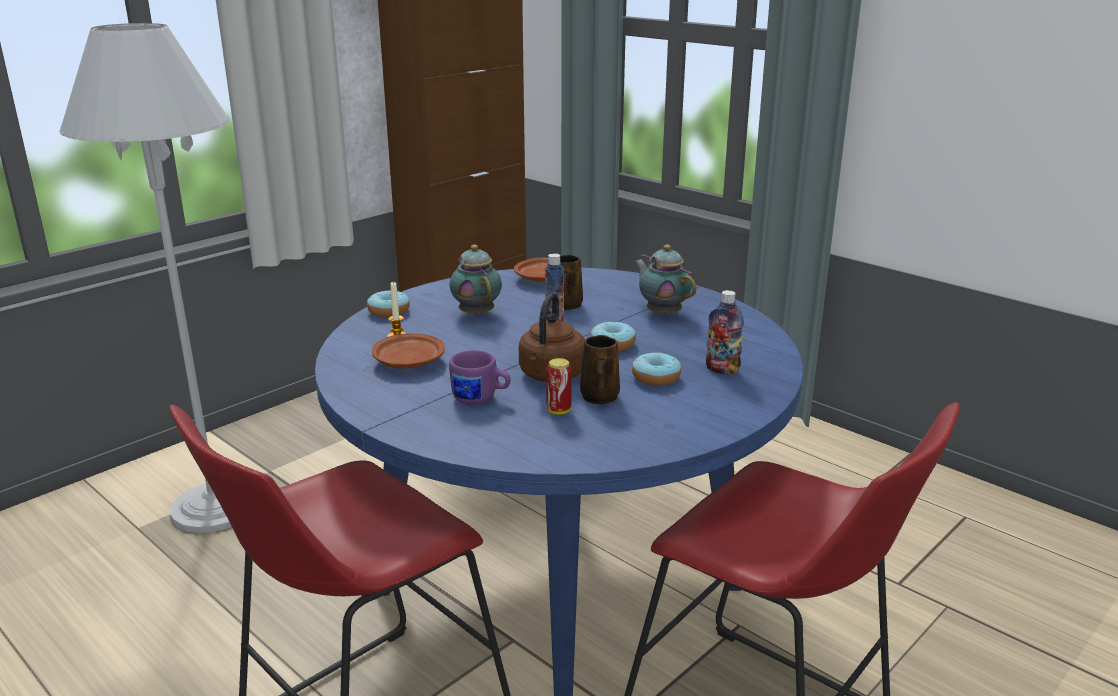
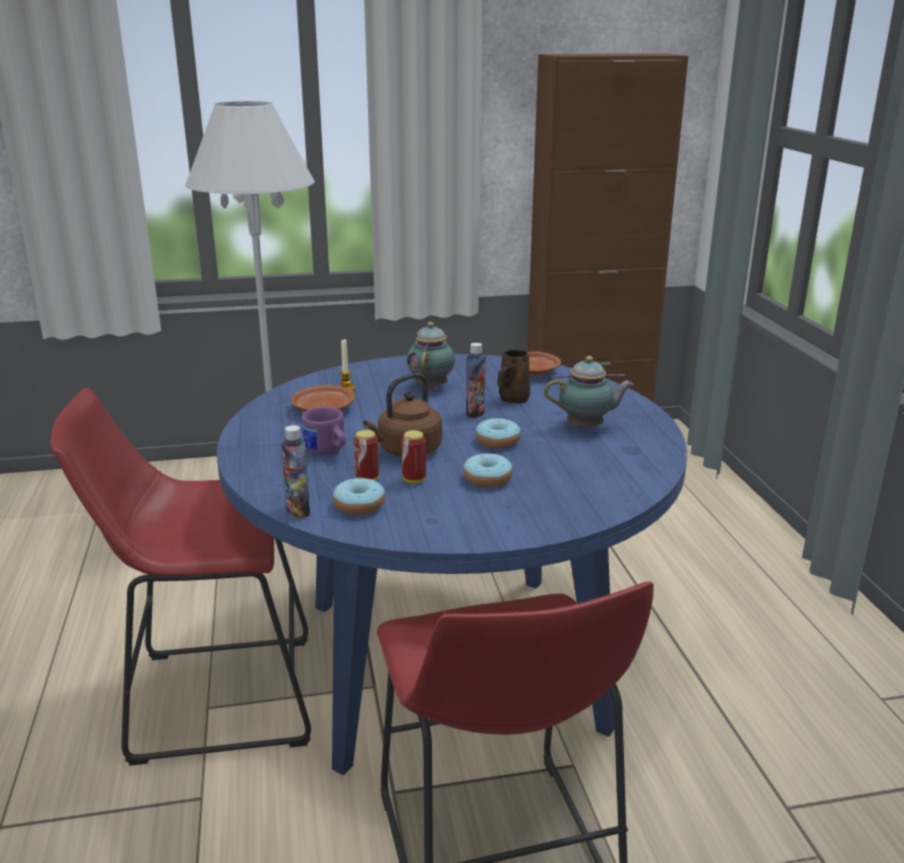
camera: 35 degrees right, 0 degrees up
donut [367,290,410,318] -> donut moved to [333,478,385,515]
brown mug [580,335,620,404] -> can [401,430,426,483]
teapot [634,245,696,316] -> teapot turned 90 degrees clockwise [544,356,634,428]
bottle [706,290,744,374] -> bottle moved to [281,425,310,518]

